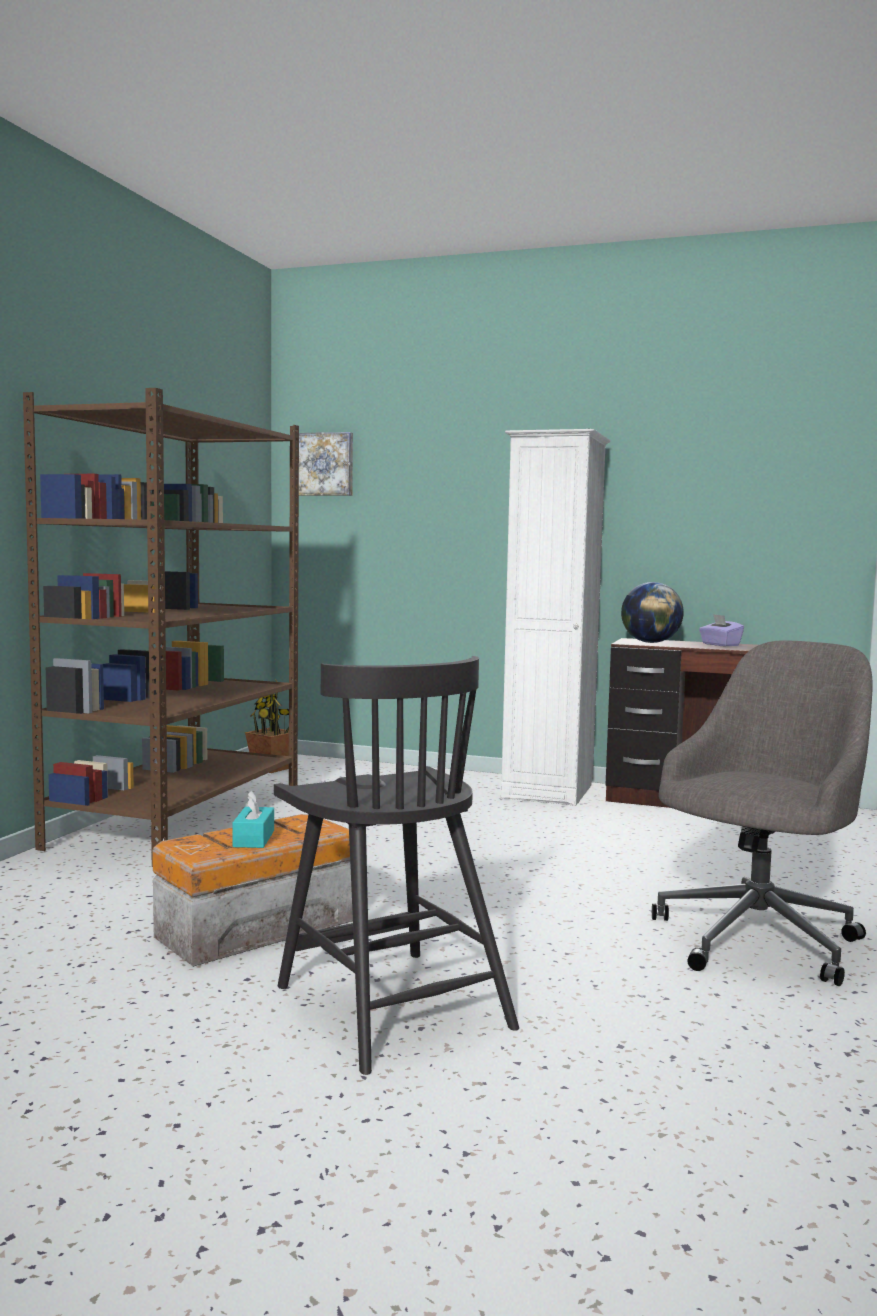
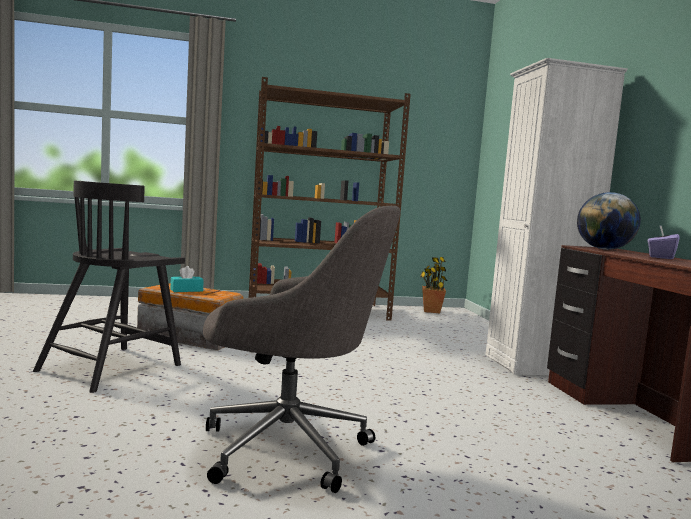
camera: 60 degrees right, 0 degrees up
picture [299,432,353,496] -> none

